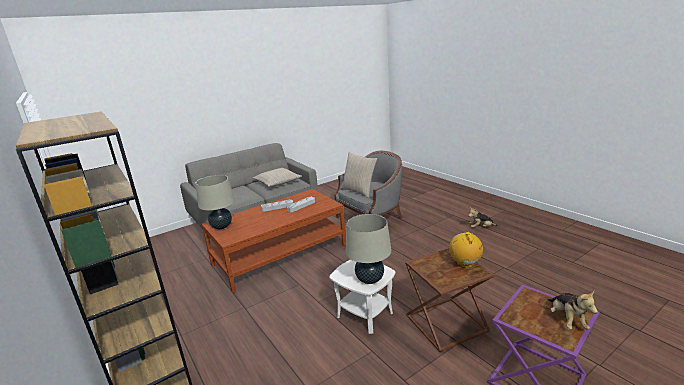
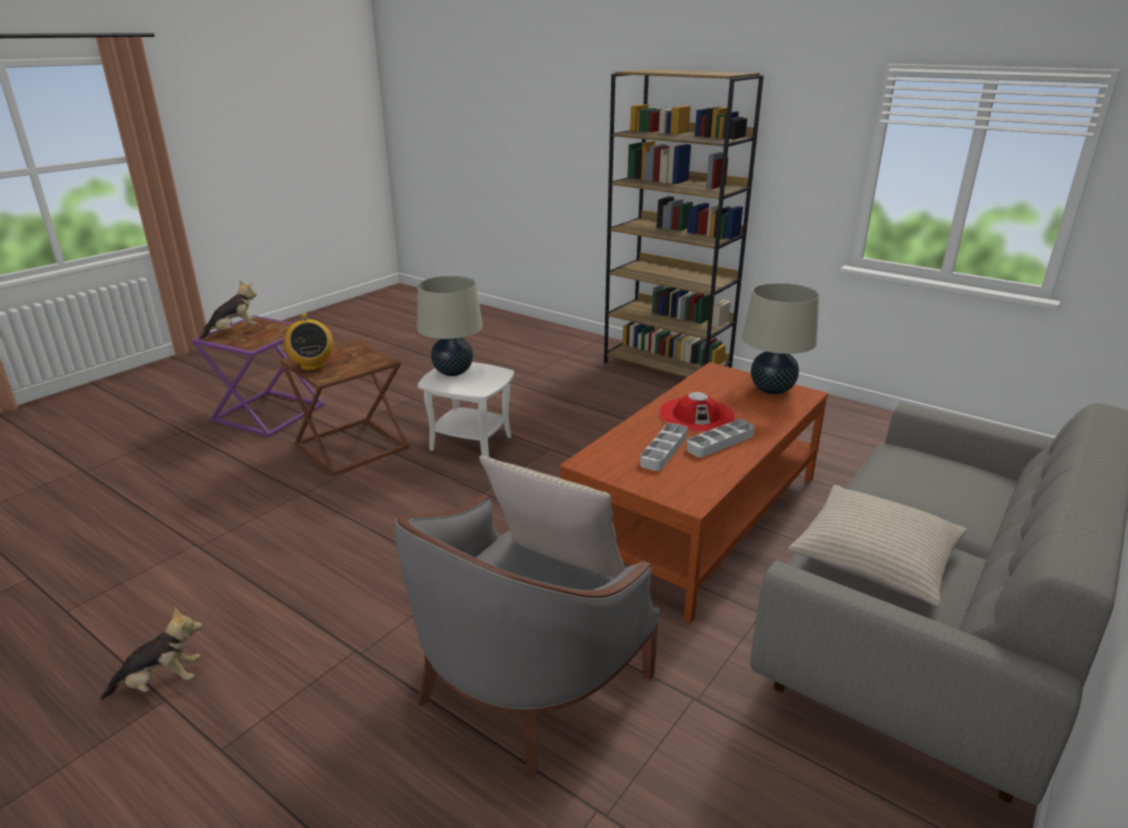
camera: 160 degrees right, 5 degrees up
plush toy [547,291,598,329] -> plush toy turned 75 degrees clockwise [199,281,257,340]
none -> red hat [658,392,736,432]

